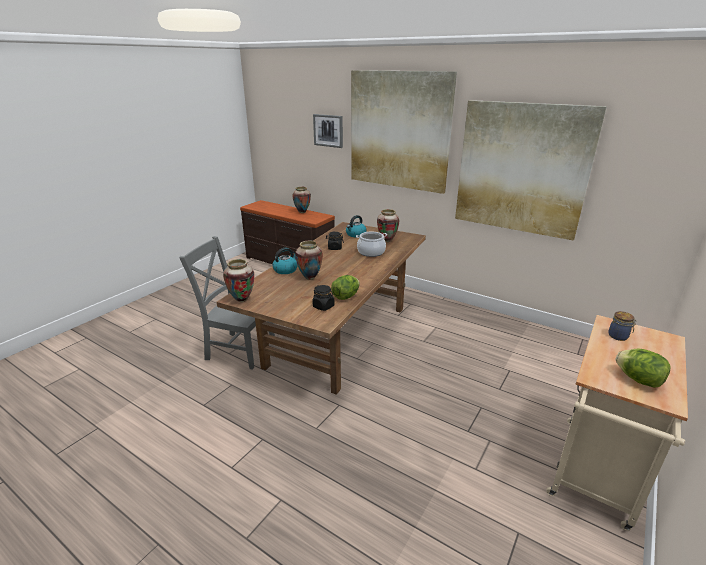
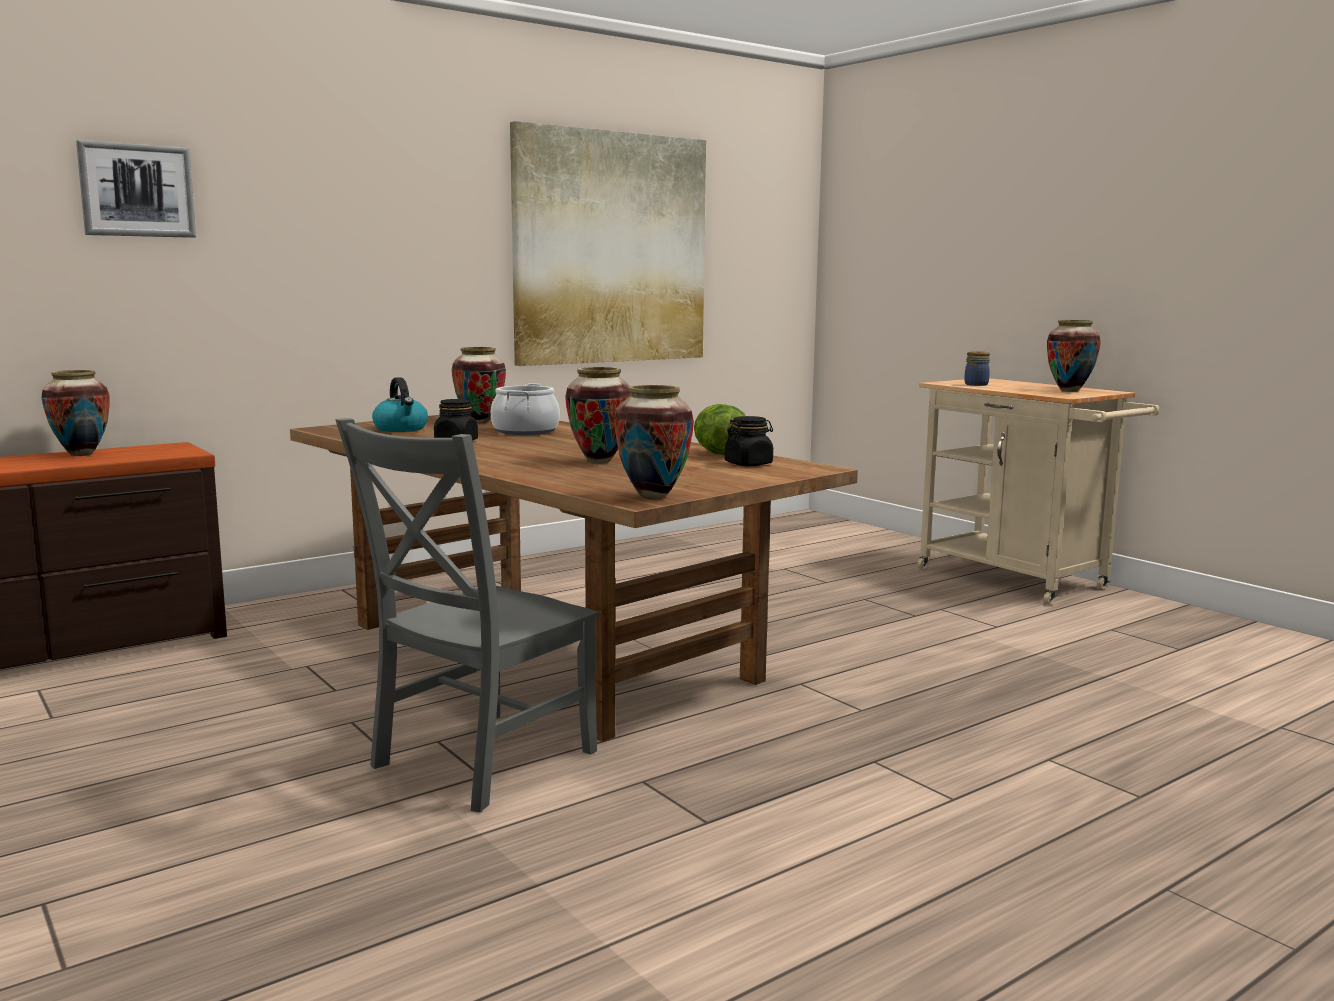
camera: 70 degrees left, 15 degrees down
kettle [272,248,298,274] -> none
picture [351,70,457,194] -> none
lettuce [615,349,671,388] -> vase [1047,320,1101,392]

